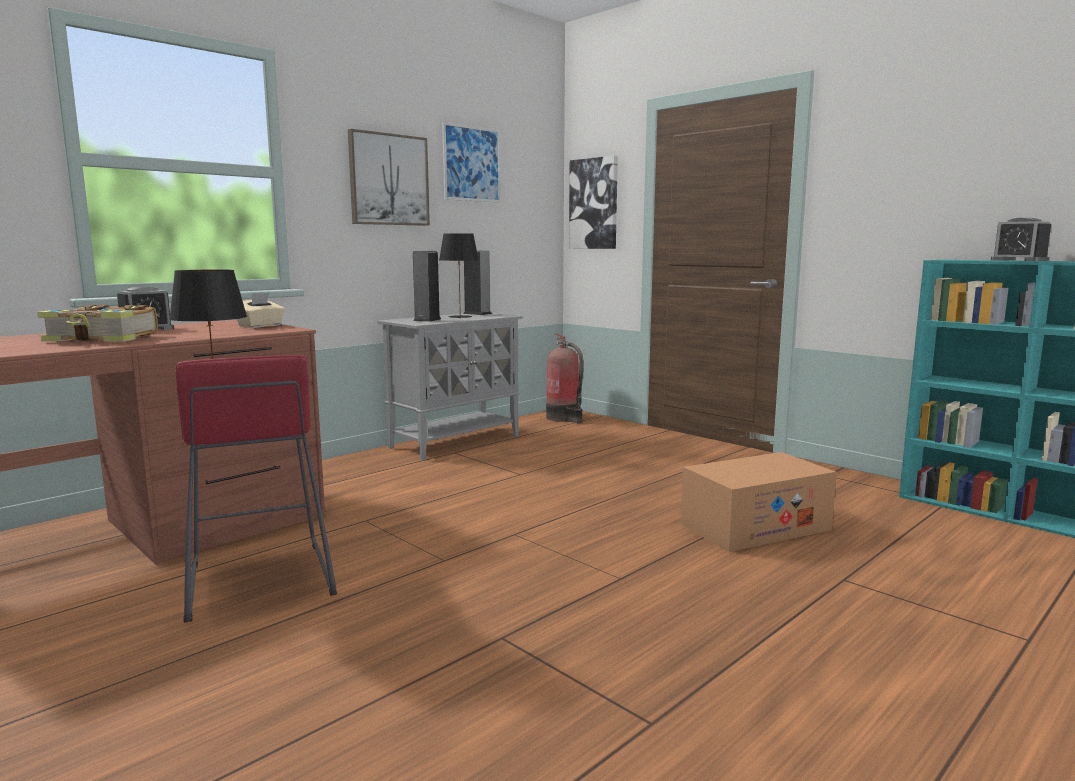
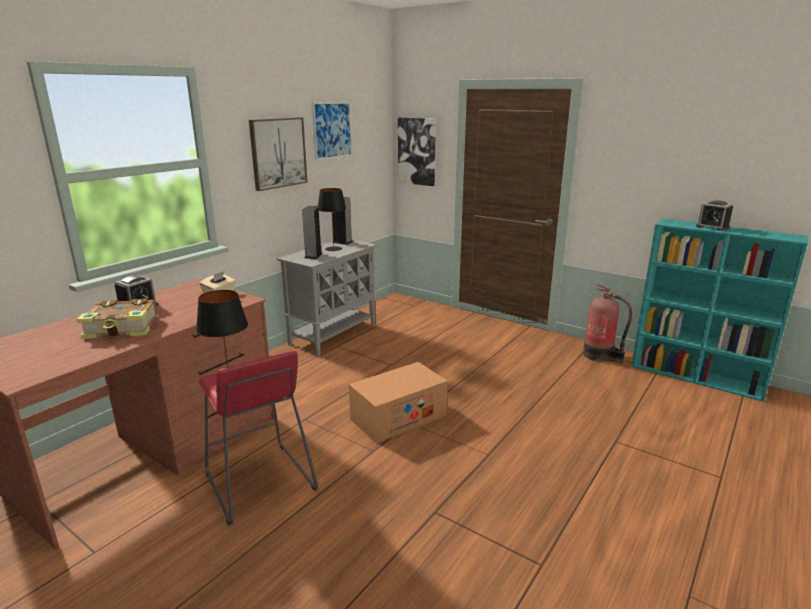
camera: 10 degrees left, 10 degrees up
fire extinguisher [546,333,584,423] -> fire extinguisher moved to [583,284,633,364]
cardboard box [681,452,836,552] -> cardboard box moved to [349,362,448,443]

